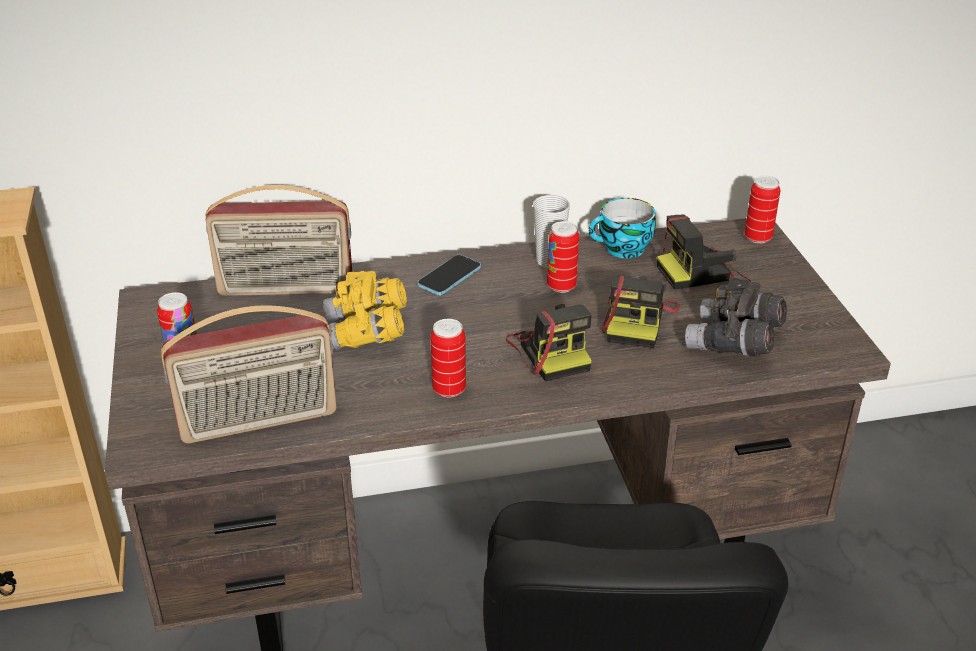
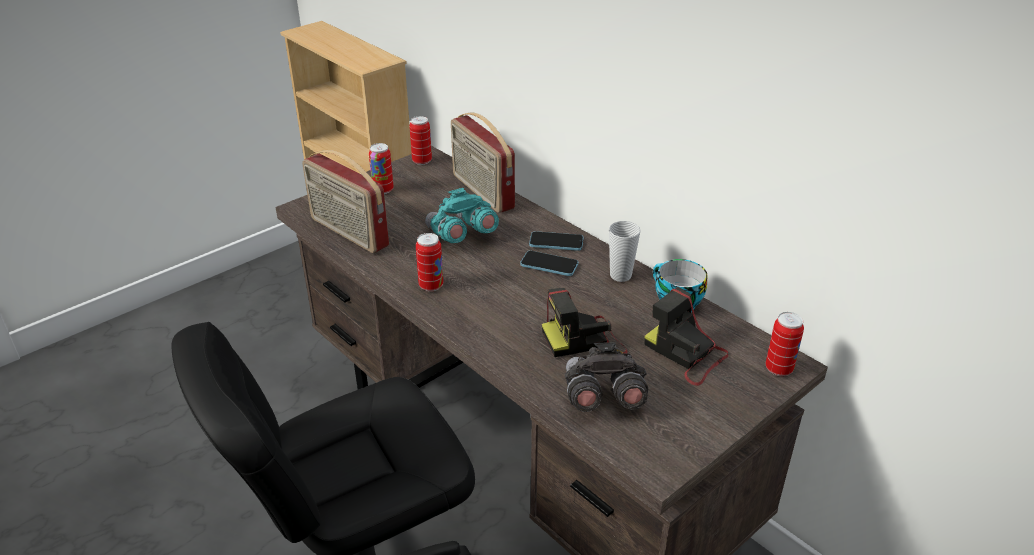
camera: 60 degrees right, 0 degrees up
yellow binoculars [323,271,407,350] -> turquoise binoculars [425,188,499,243]
camera [506,304,592,382] -> none
can [547,221,579,293] -> can moved to [409,116,432,165]
none -> phone [520,251,578,276]

